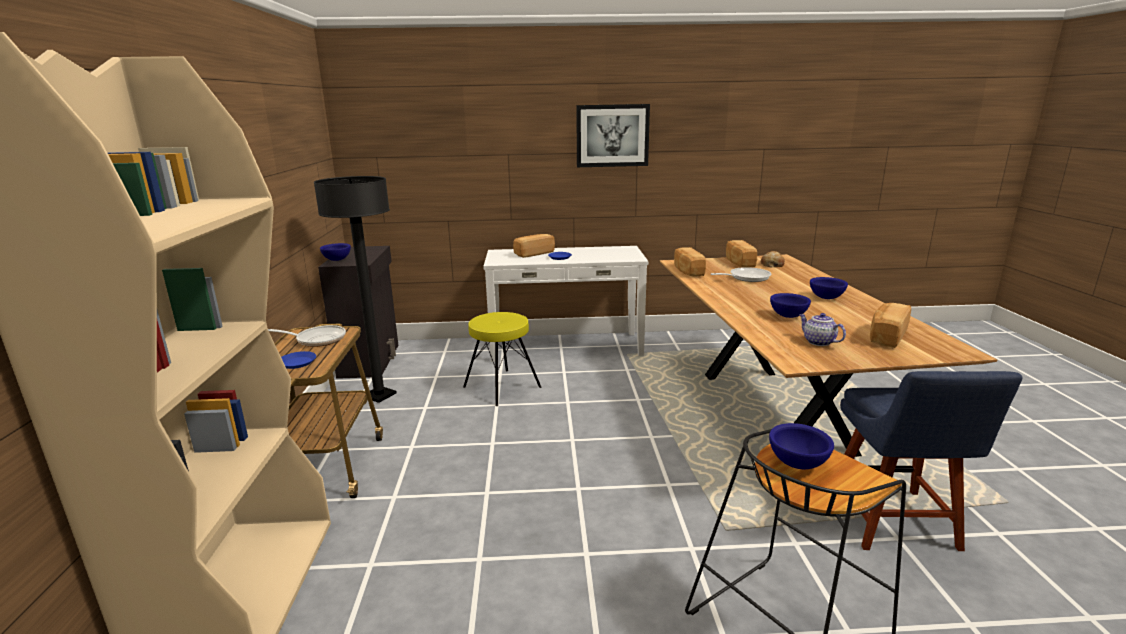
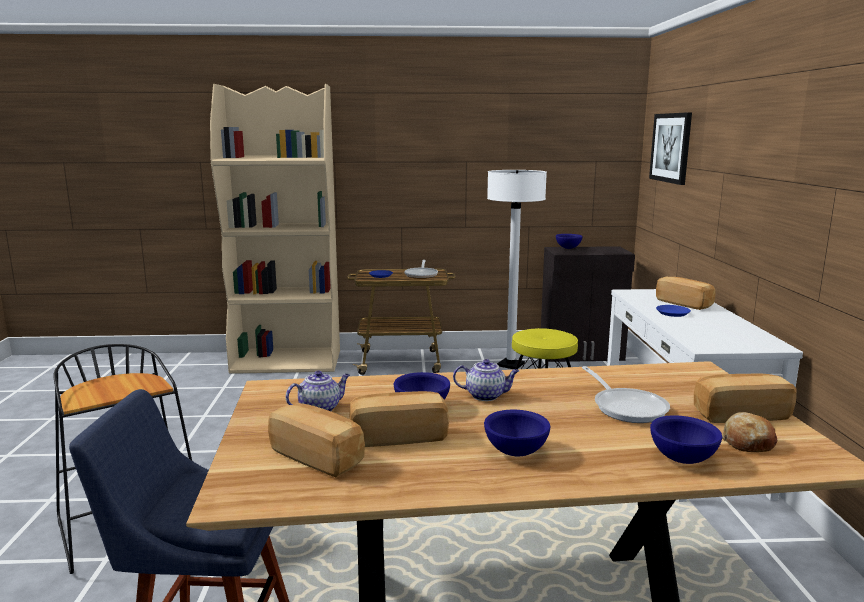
camera: 90 degrees right, 5 degrees down
black floor lamp [314,176,397,403] -> white floor lamp [487,170,547,369]
picture [576,104,650,167] -> picture moved to [649,112,692,185]
bread [674,247,706,277] -> bread moved to [349,391,449,447]
blue bowl [769,423,834,469] -> blue bowl moved to [650,415,722,464]
none -> teapot [453,359,519,401]

